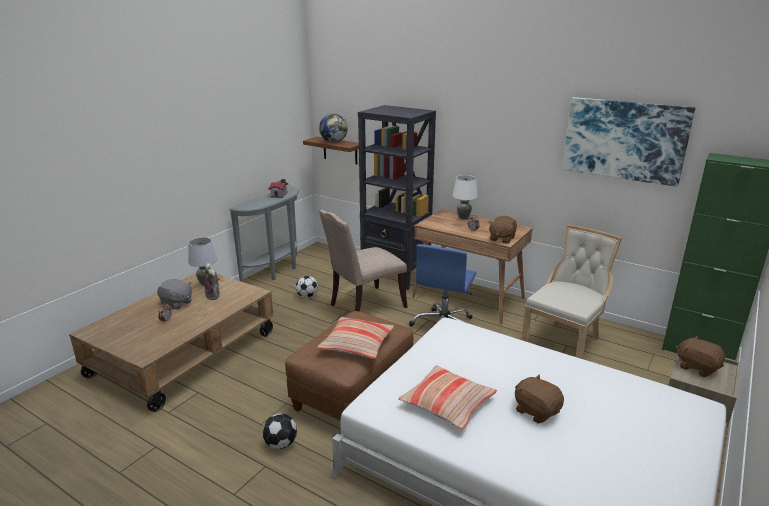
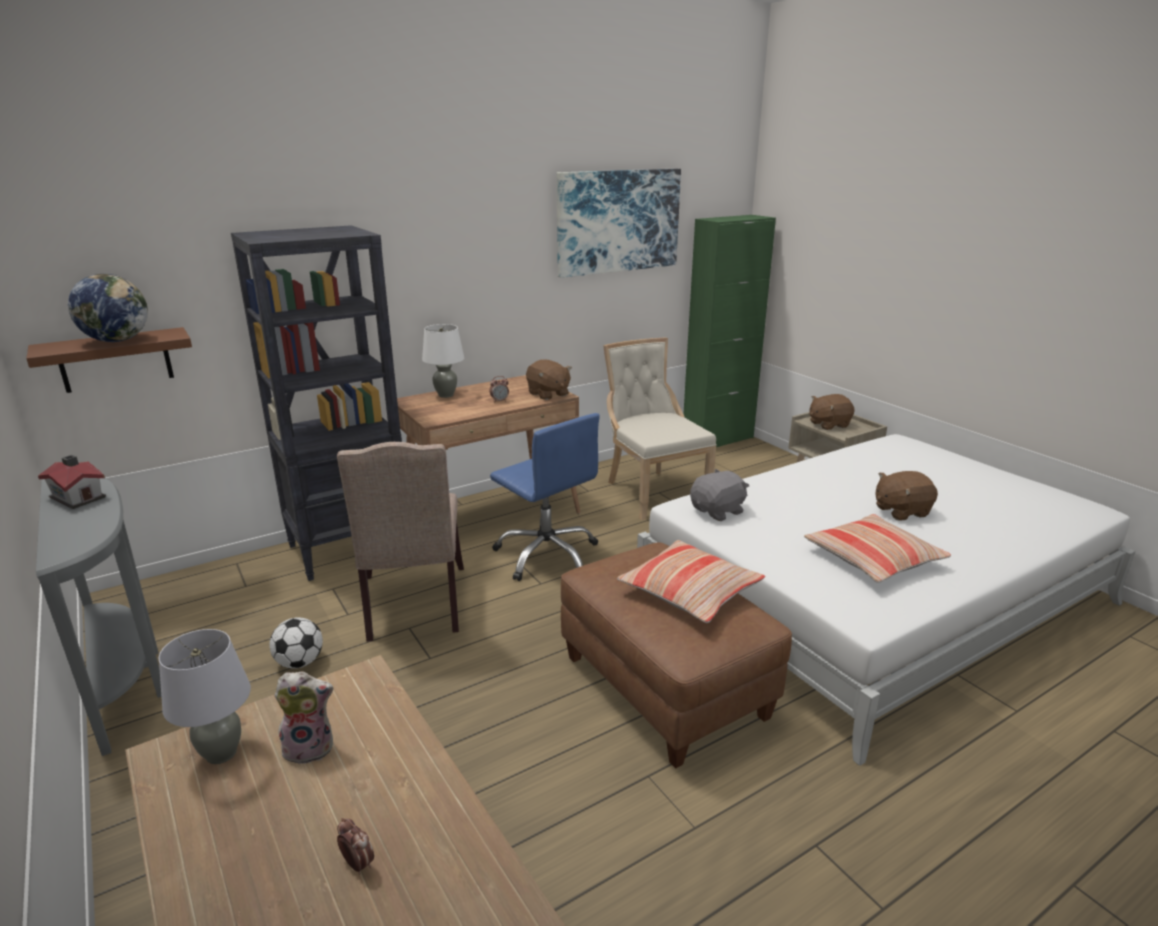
camera: 65 degrees left, 0 degrees up
grey plush toy [157,279,192,309] -> grey plush toy moved to [690,469,749,521]
football [263,413,297,449] -> none

